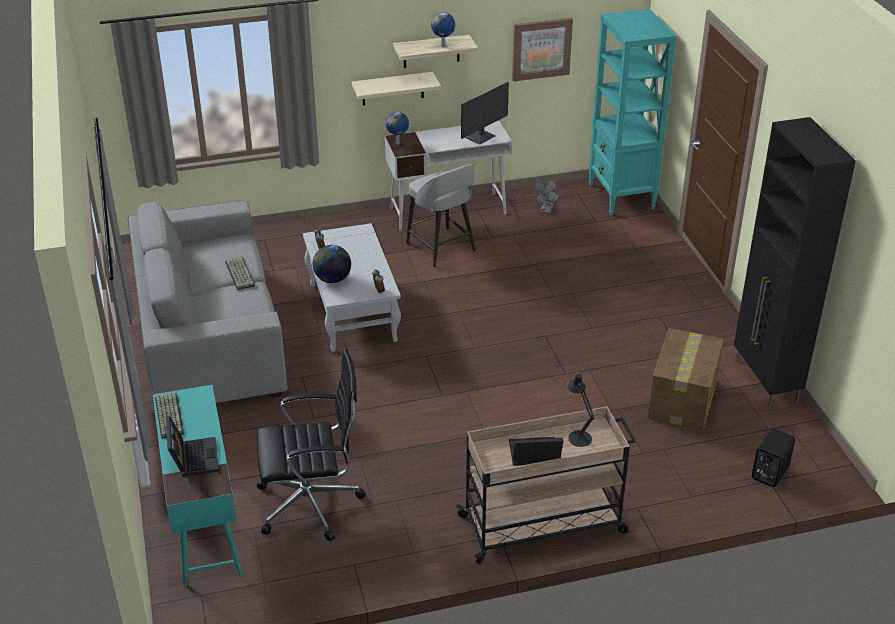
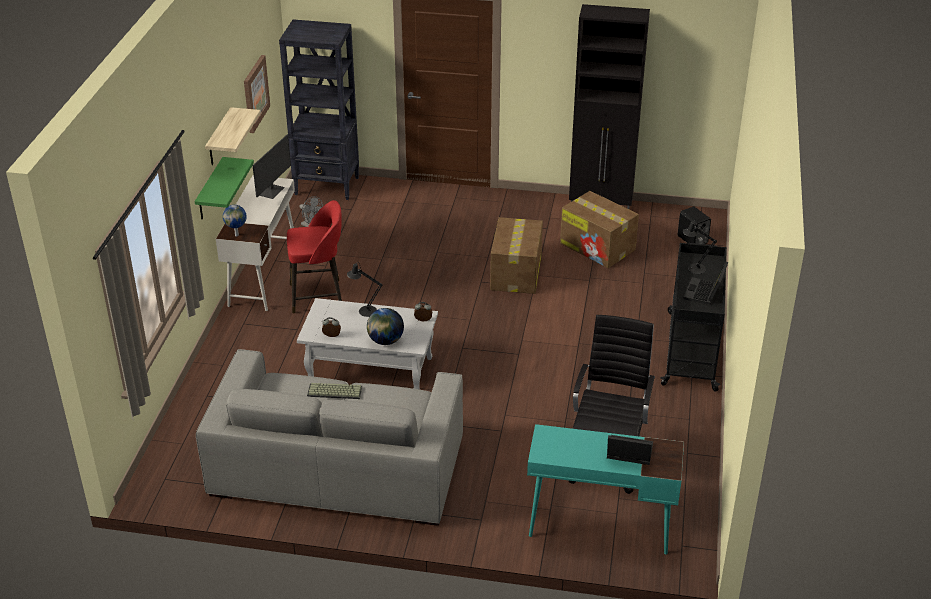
camera: 65 degrees left, 0 degrees up
keyboard [155,393,184,439] -> none
beige shelf [352,72,441,105] -> green shelf [195,157,254,220]
grey stool [406,164,476,267] -> red stool [287,200,342,314]
globe [431,12,455,47] -> none
beige cart [456,406,636,564] -> black cart [661,243,727,392]
monitor [461,82,509,145] -> monitor turned 45 degrees clockwise [253,135,291,199]
turquoise bookcase [589,9,676,215] -> black bookcase [279,19,359,200]
none -> black table lamp [347,262,383,317]
none -> cardboard box [490,217,543,294]

